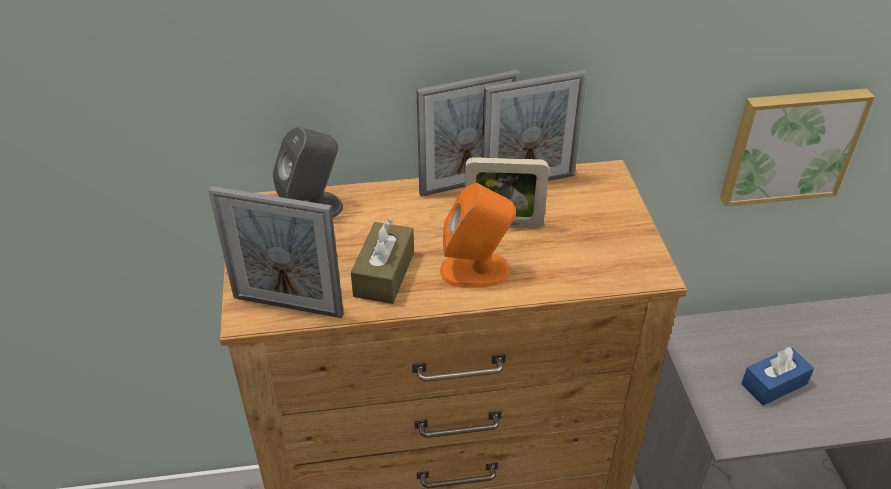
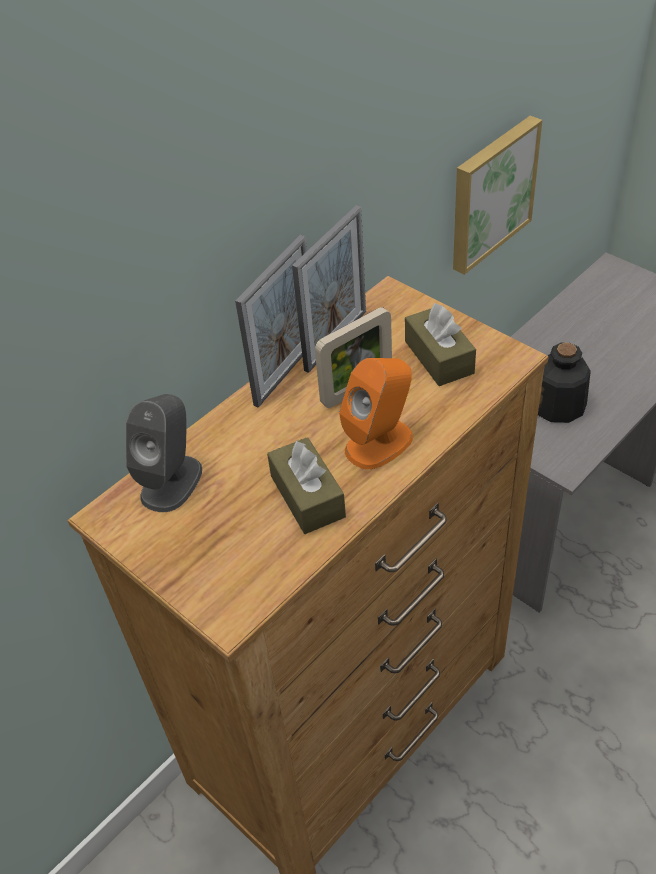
camera: 35 degrees left, 5 degrees up
picture frame [208,186,344,318] -> none
blue tissue box [741,347,814,406] -> bottle [538,343,591,423]
none -> brown tissue box [405,303,476,386]

